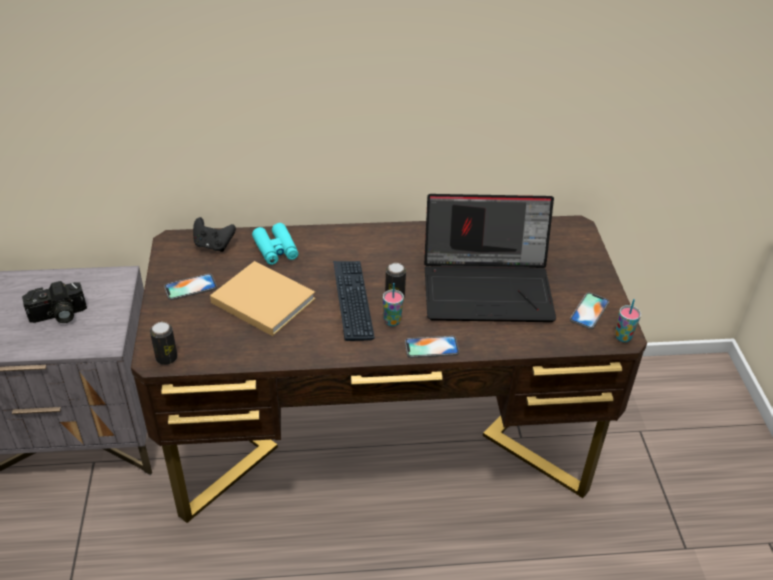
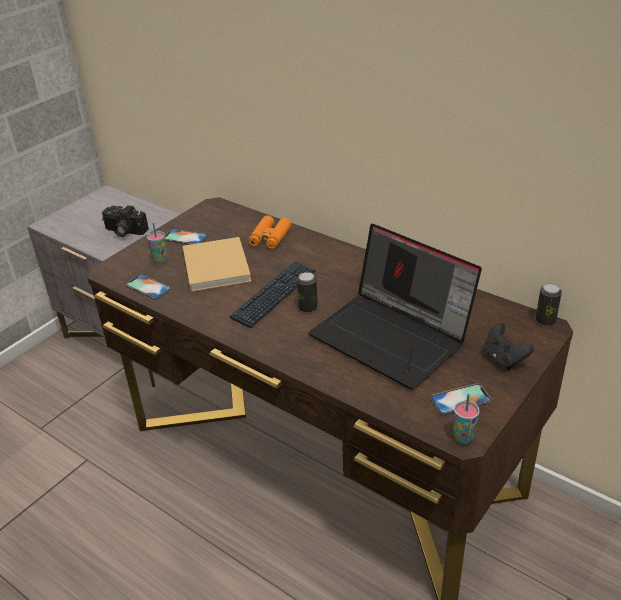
camera: 45 degrees right, 5 degrees down
can [150,322,177,365] -> can moved to [535,283,562,326]
black game controller [193,217,236,252] -> black game controller moved to [484,323,534,370]
turquoise binoculars [252,223,299,265] -> orange binoculars [248,215,292,249]
cup [383,283,404,326] -> cup moved to [147,223,167,264]
phone [405,336,459,358] -> phone moved to [126,274,171,300]

